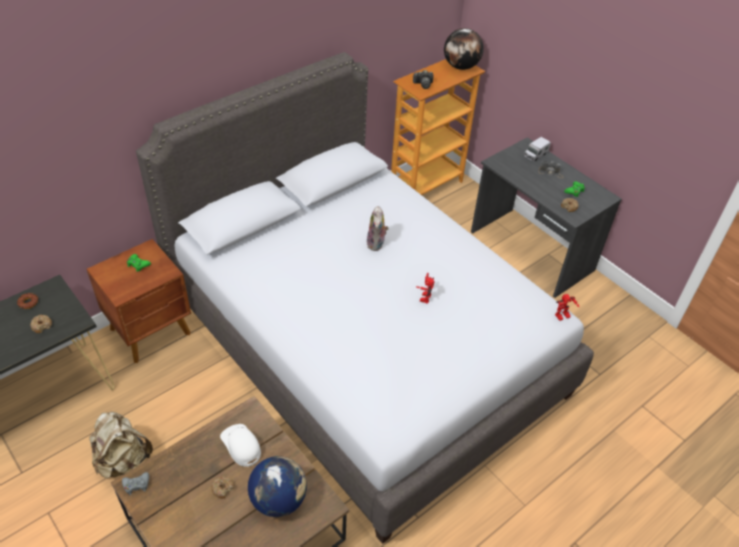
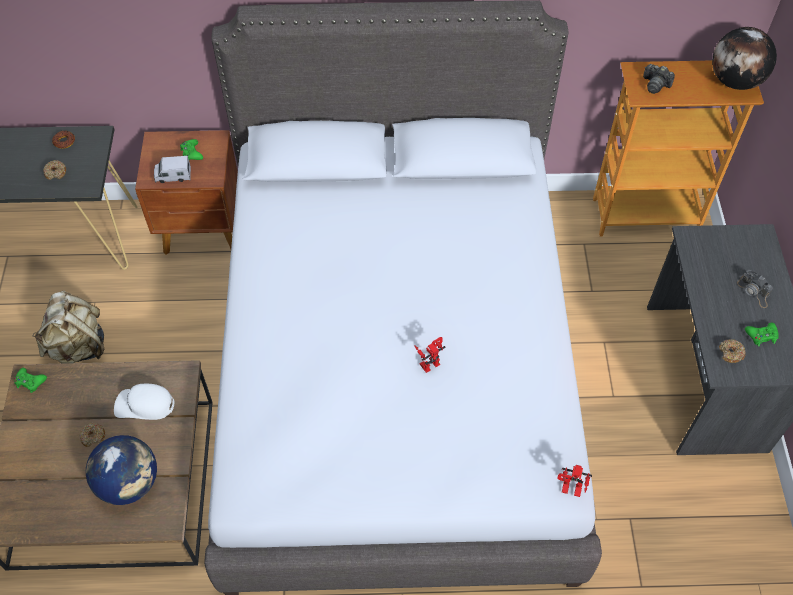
camera: 40 degrees right, 10 degrees up
grey game controller [122,472,149,495] -> green game controller [14,368,47,393]
white cap [220,424,261,467] -> white cap turned 90 degrees counterclockwise [114,384,174,420]
plush toy [366,206,389,251] -> none
toy truck [524,137,551,162] -> toy truck moved to [154,156,191,183]

